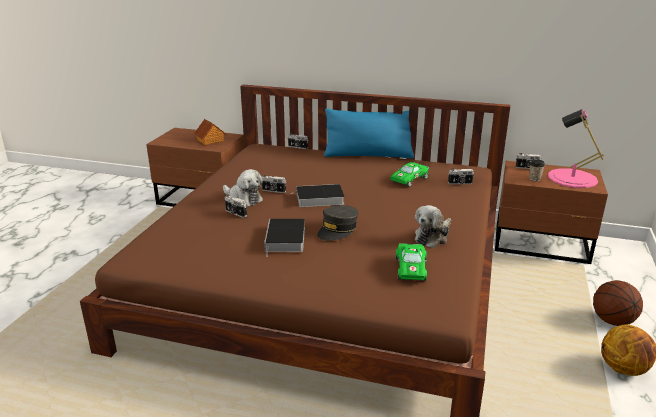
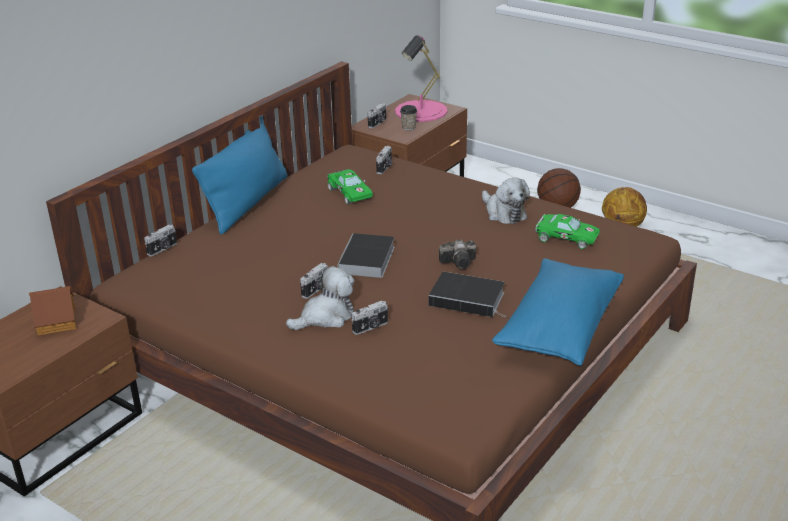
camera: 70 degrees left, 5 degrees up
grey cap [317,205,358,241] -> camera [439,239,476,269]
none -> blue pillow [492,258,624,366]

